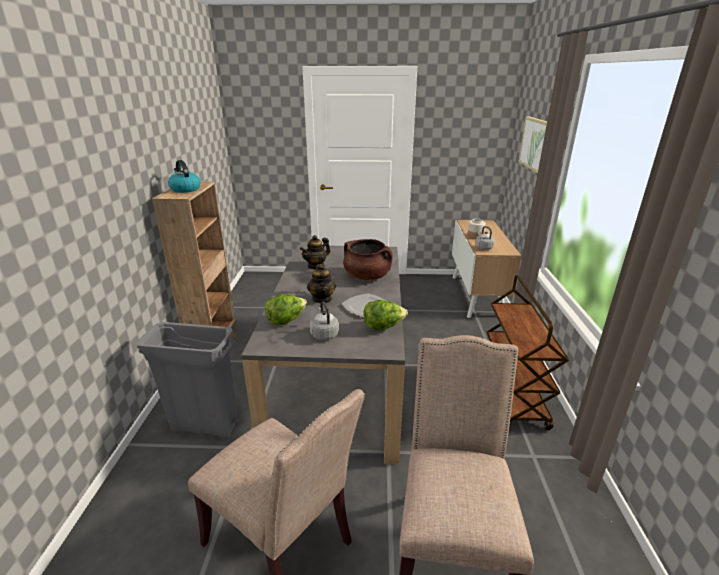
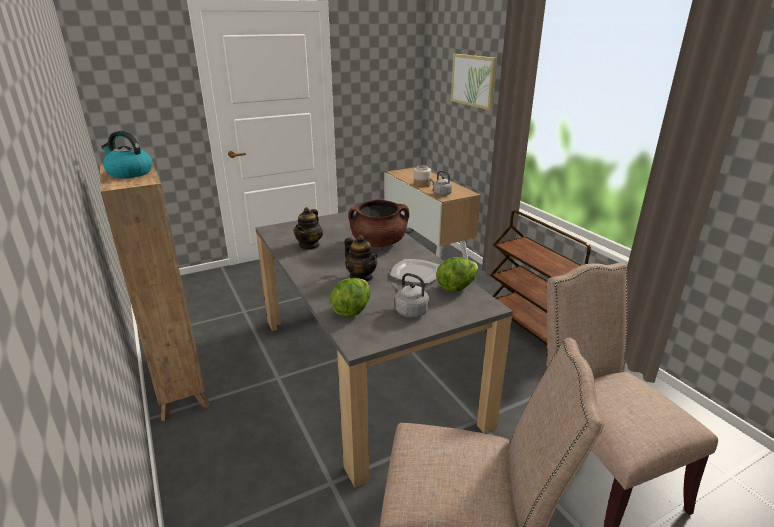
camera: 30 degrees left, 0 degrees up
grey trash can [136,322,238,437] -> none

